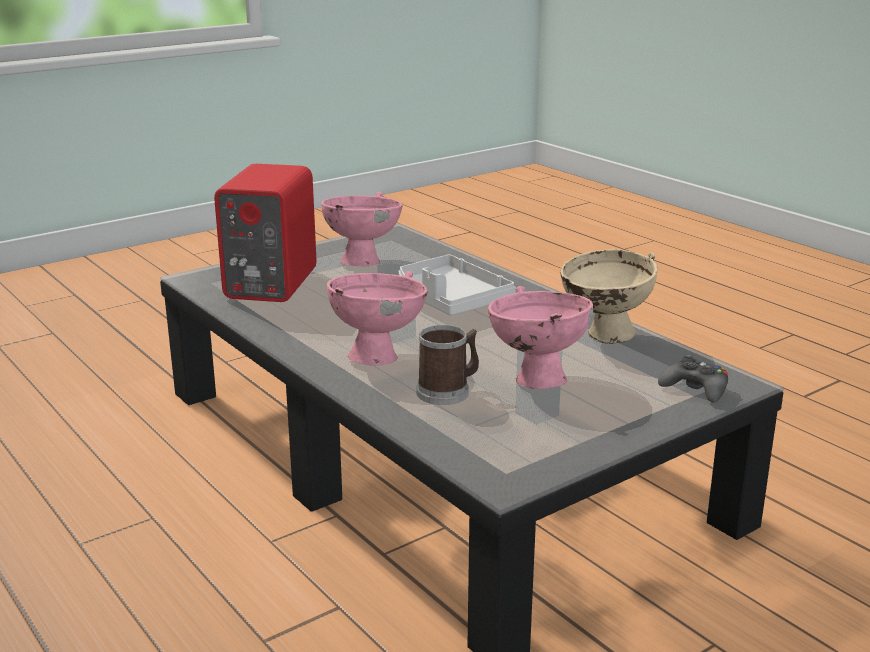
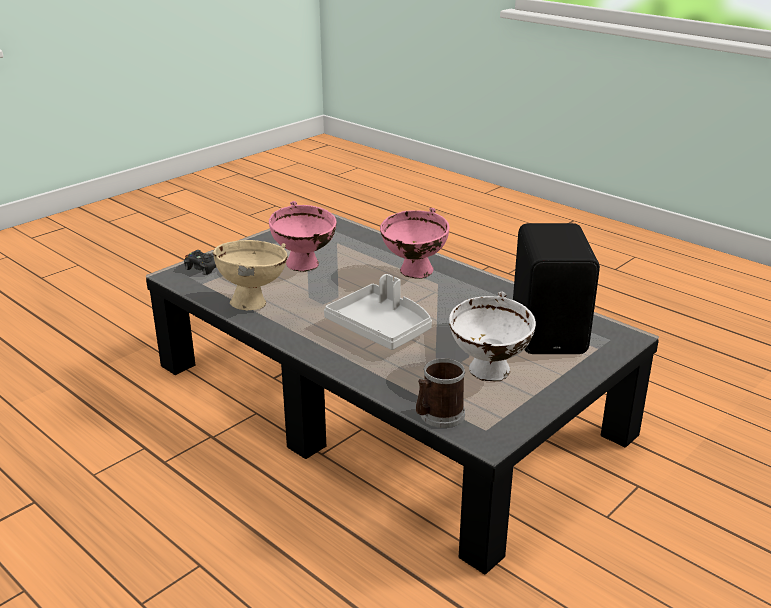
camera: 170 degrees right, 5 degrees up
red speaker [214,164,317,302] -> black speaker [513,223,600,354]
pink bowl [321,192,403,267] -> white bowl [449,292,536,382]
mug [416,325,479,405] -> mug moved to [416,358,465,428]

